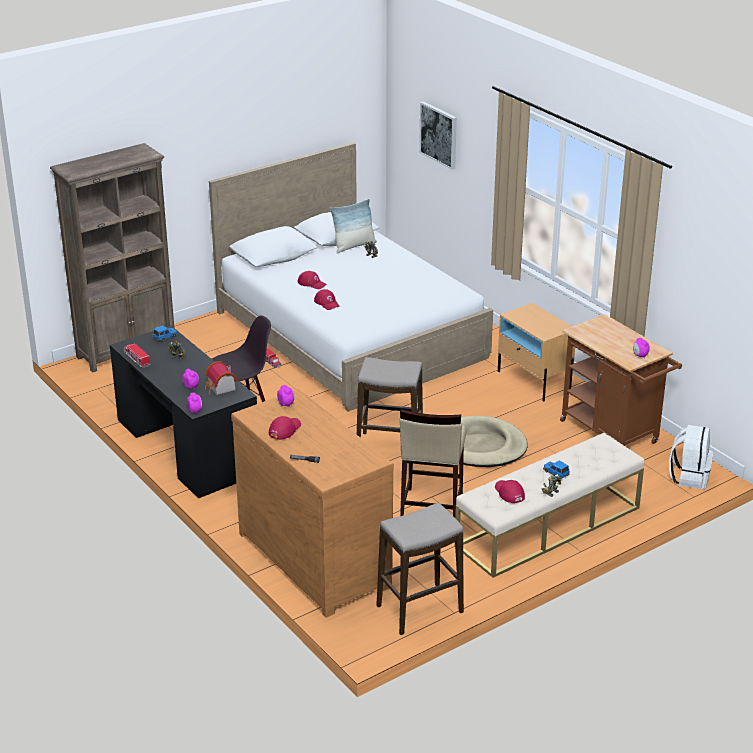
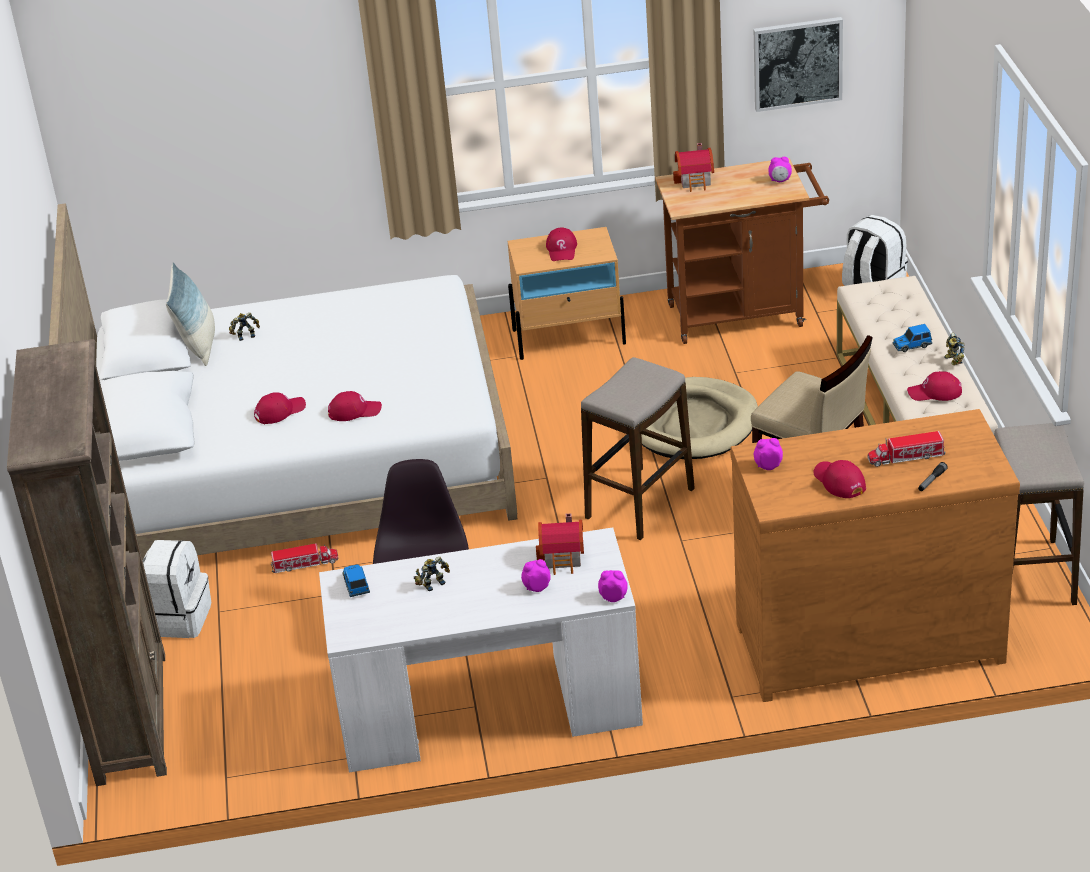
camera: 60 degrees left, 5 degrees up
black desk [110,325,257,498] -> white desk [319,527,643,772]
toy truck [123,343,151,368] -> toy truck moved to [867,431,946,467]
picture [419,101,457,170] -> picture moved to [754,17,843,112]
none -> white backpack [143,540,211,638]
none -> red cap [546,227,577,261]
none -> toy house [673,143,714,192]

